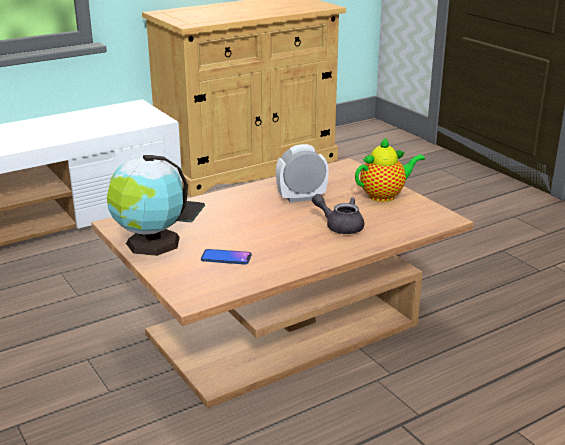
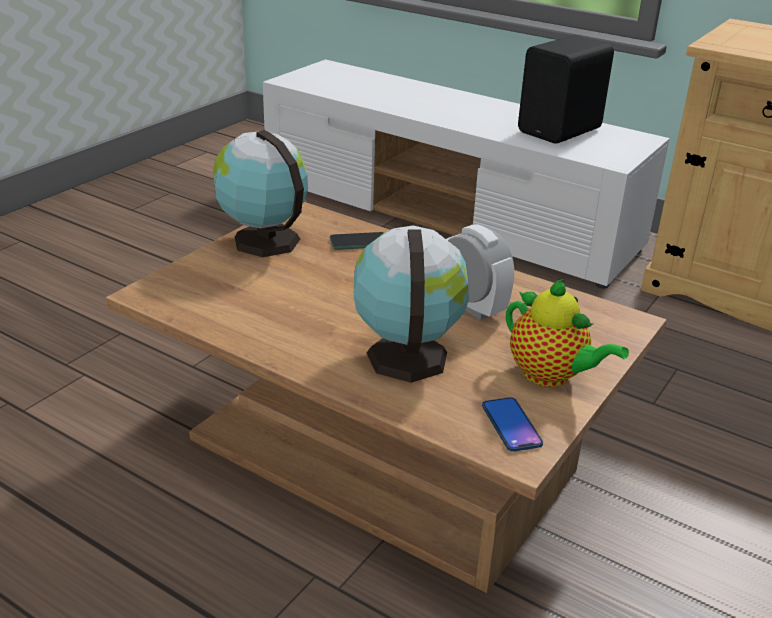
camera: 65 degrees right, 5 degrees up
phone [201,249,251,264] -> phone moved to [482,397,543,452]
grey teapot [312,194,364,234] -> globe [353,226,469,383]
none -> black speaker [518,35,614,144]

